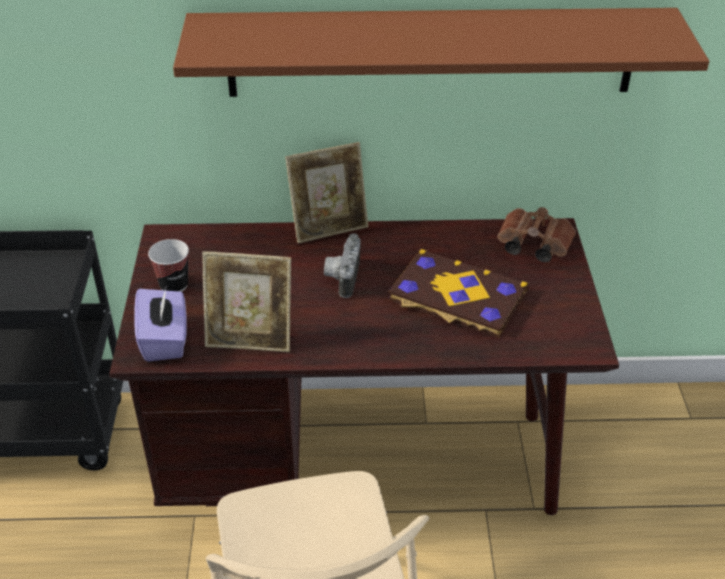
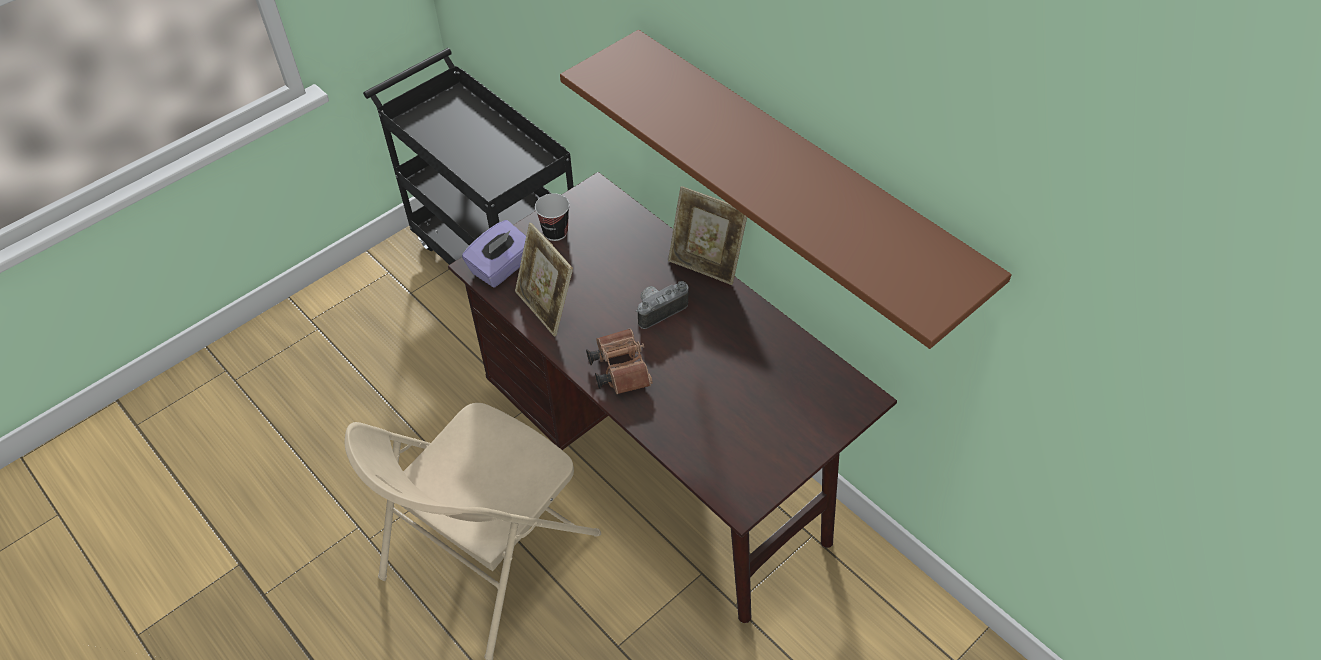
camera: 50 degrees right, 10 degrees up
book [388,249,528,337] -> none
brown binoculars [498,207,576,263] -> brown binoculars moved to [586,329,653,394]

